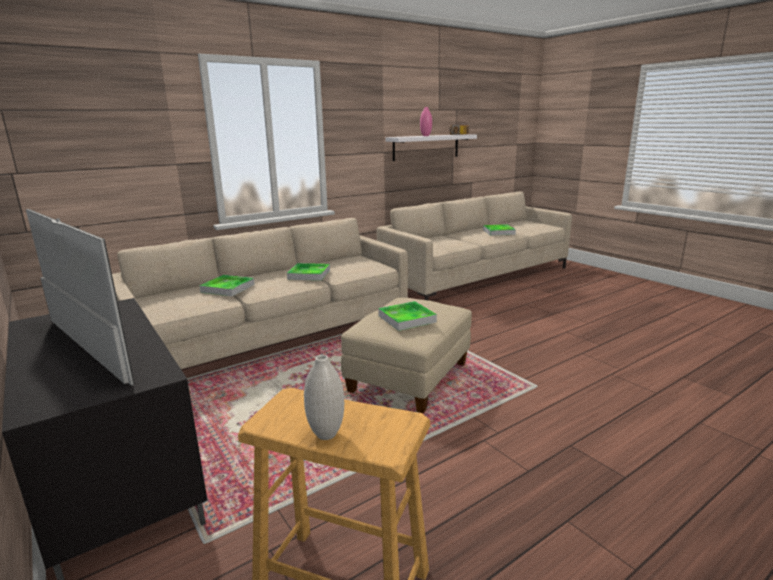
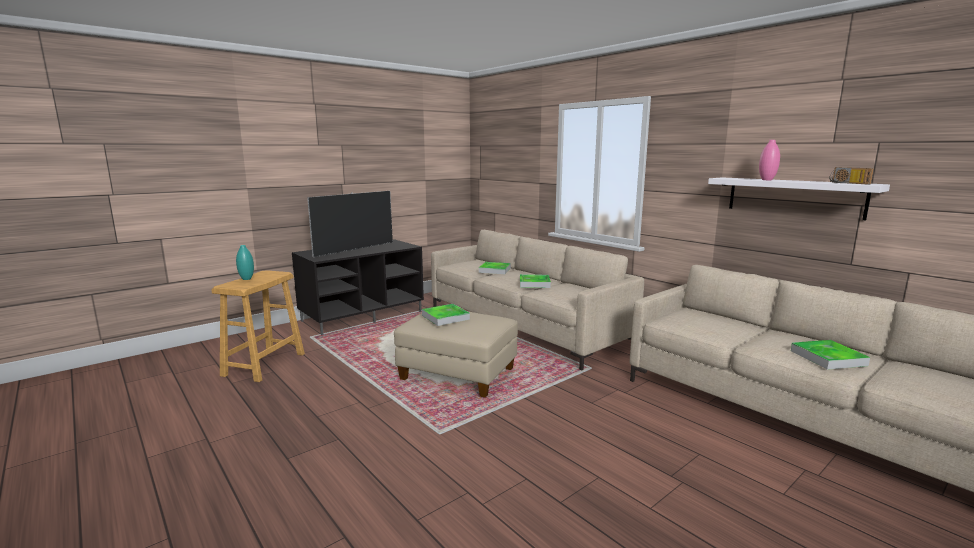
camera: 85 degrees right, 5 degrees down
white vase [304,355,344,440] -> turquoise vase [236,245,254,280]

